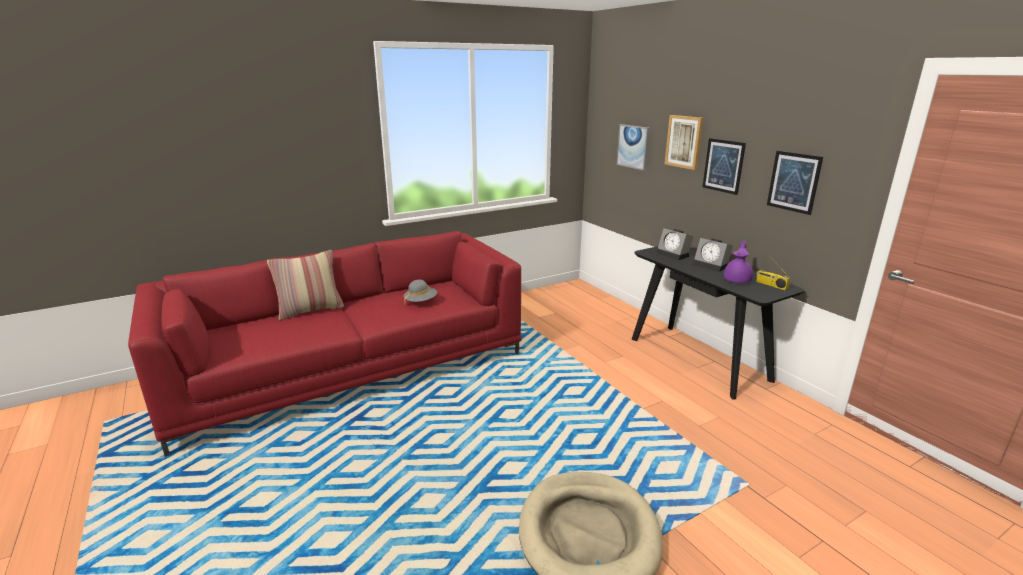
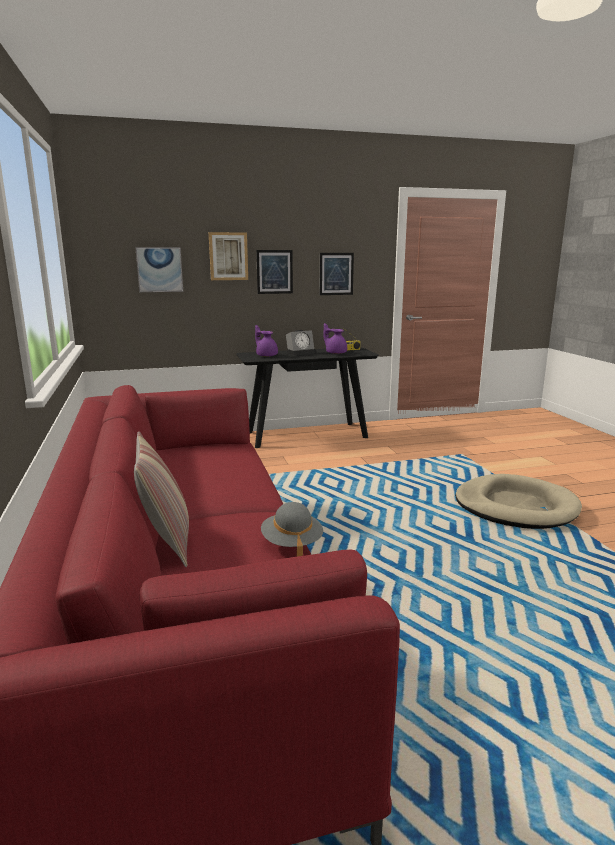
camera: 75 degrees left, 5 degrees down
grey hat [404,280,437,305] -> grey hat moved to [261,502,323,557]
alarm clock [656,228,694,260] -> purple teapot [255,325,278,357]

